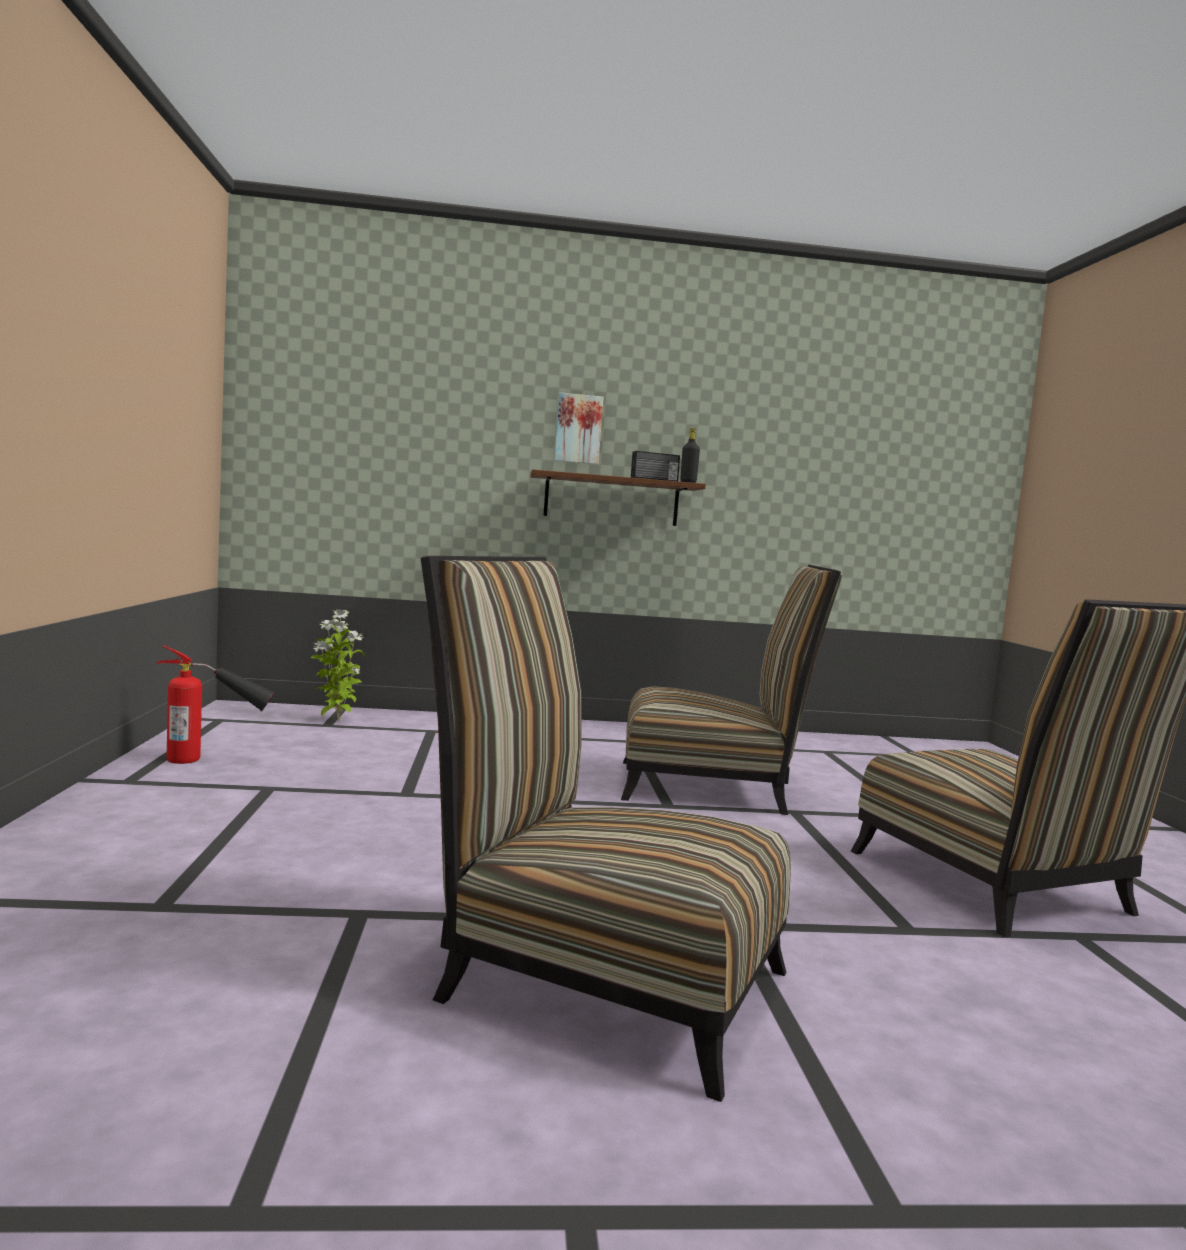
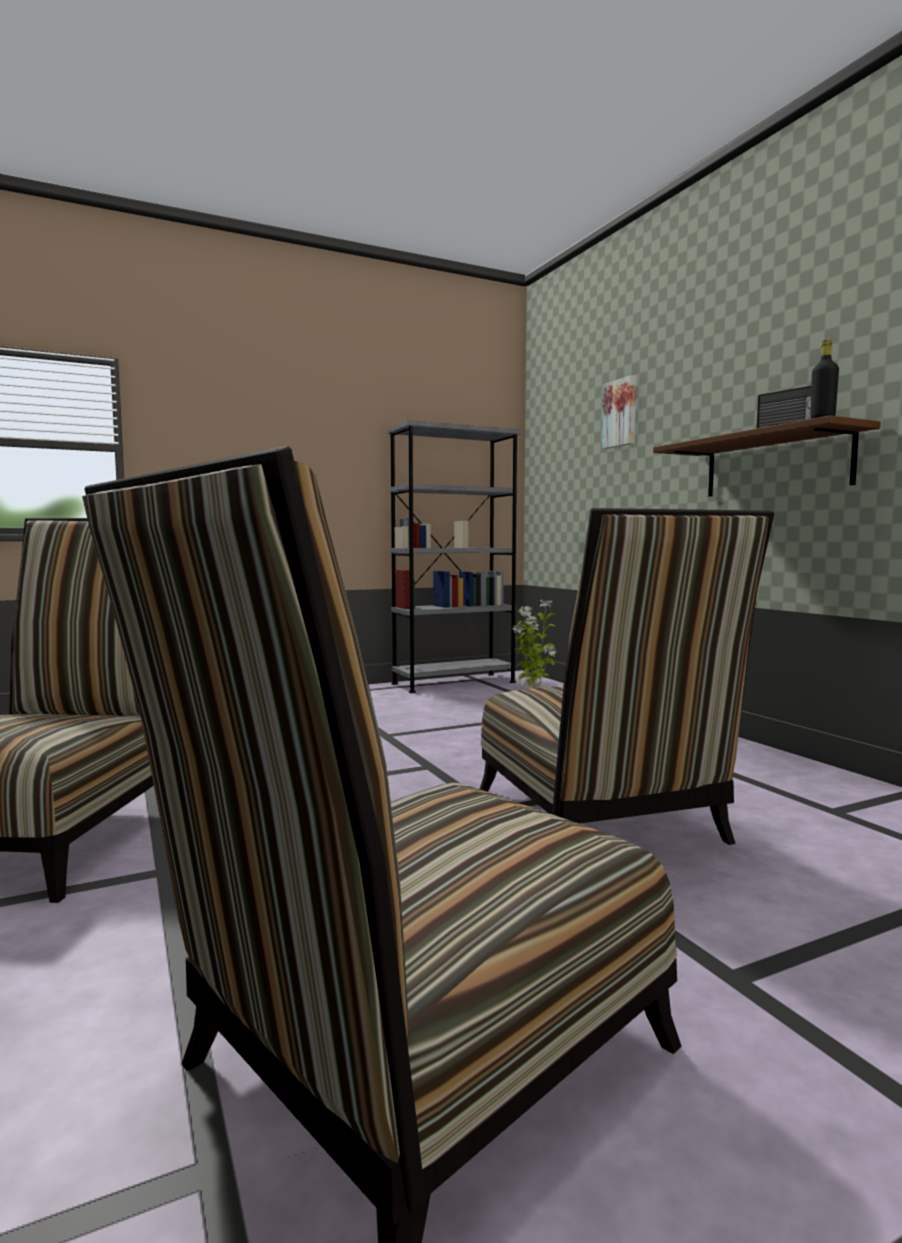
camera: 70 degrees right, 0 degrees up
fire extinguisher [157,645,275,764] -> none
picture [554,393,603,464] -> picture moved to [602,375,637,449]
none -> grey bookcase [387,420,520,693]

